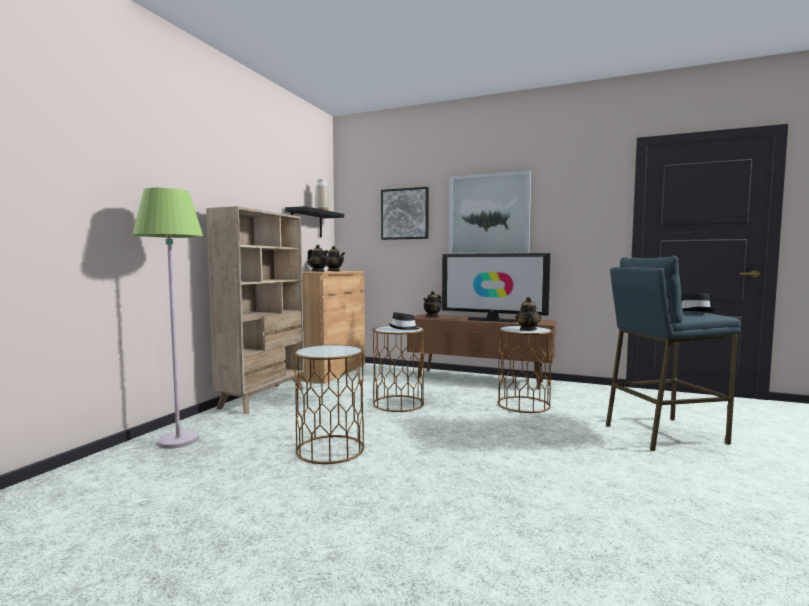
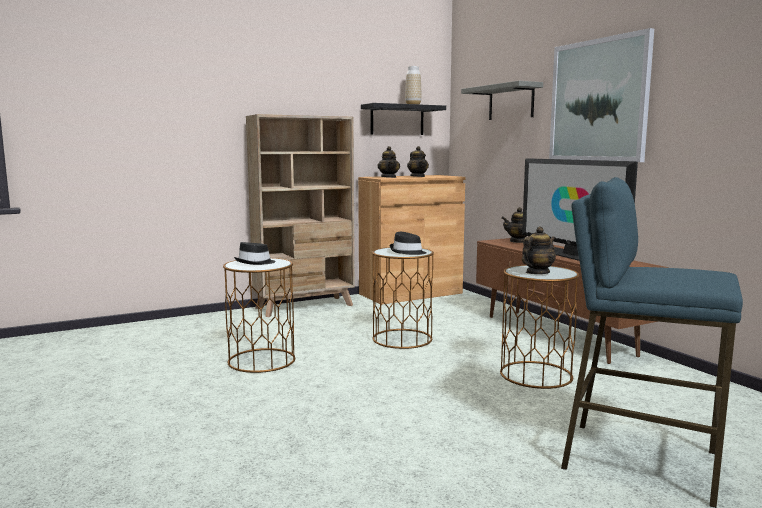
camera: 40 degrees right, 5 degrees up
green floor lamp [132,188,203,449] -> none
picture [381,187,429,240] -> grey shelf [461,81,543,120]
black hat [681,293,715,312] -> black hat moved to [234,242,276,265]

